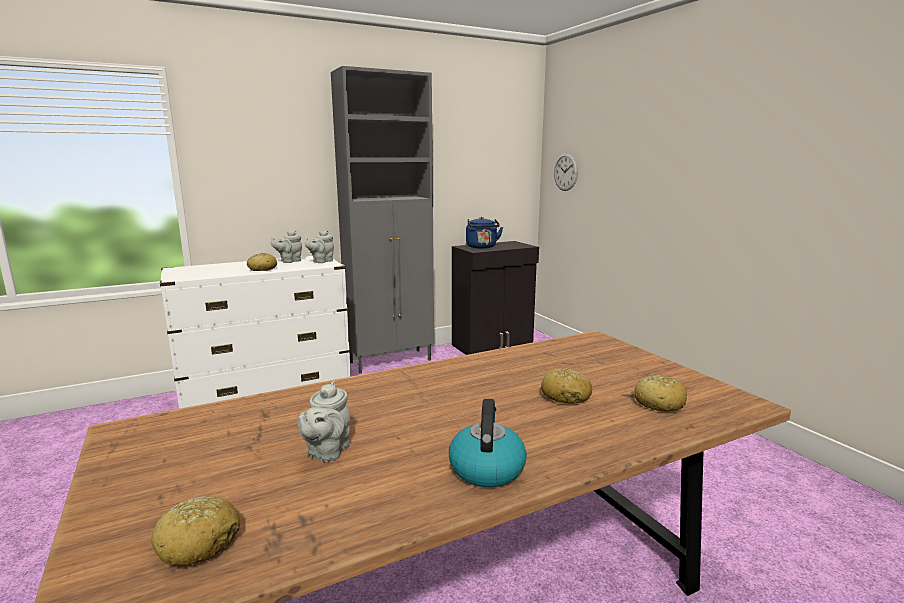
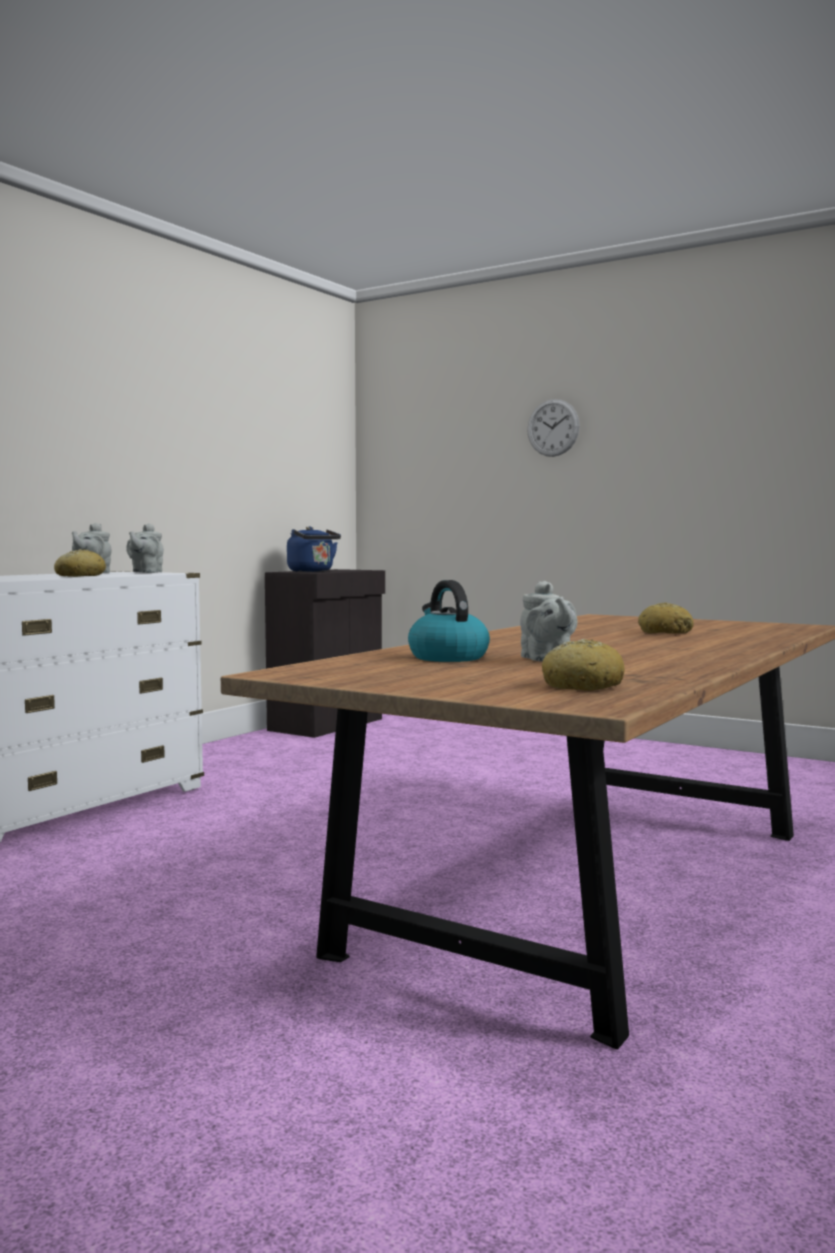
camera: 30 degrees left, 10 degrees down
grey cabinet [331,66,434,374] -> none
kettle [449,399,527,487] -> kettle moved to [408,580,490,662]
wall clock [554,153,578,191] -> wall clock moved to [527,399,580,457]
bread [635,376,687,412] -> none

